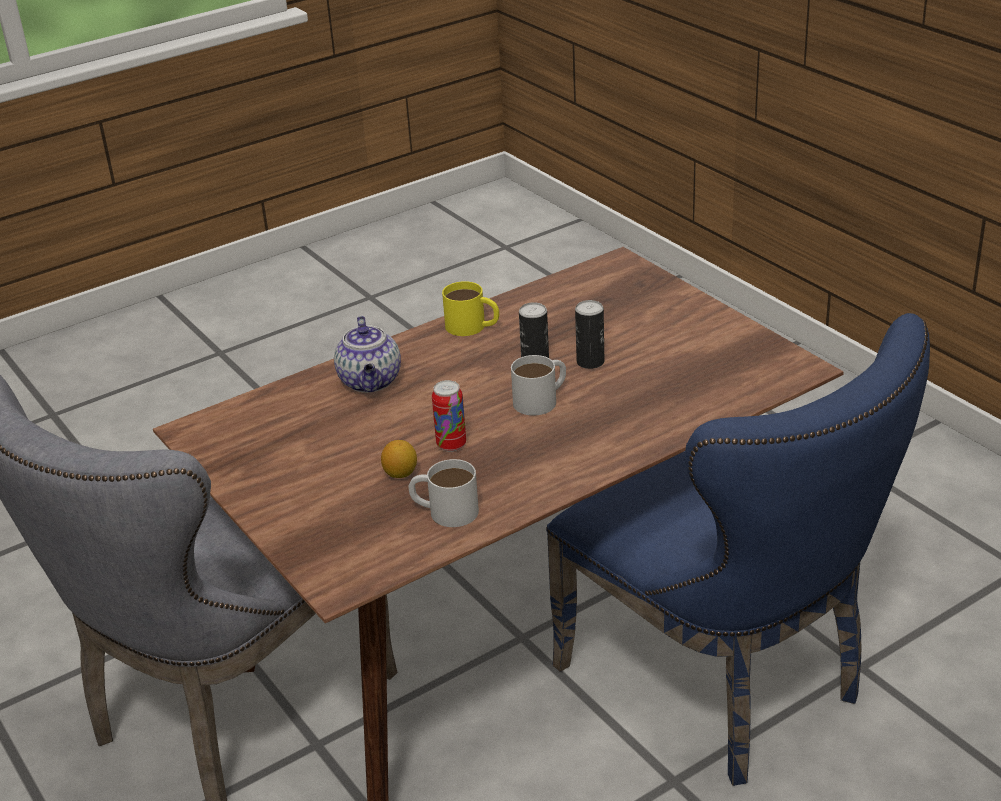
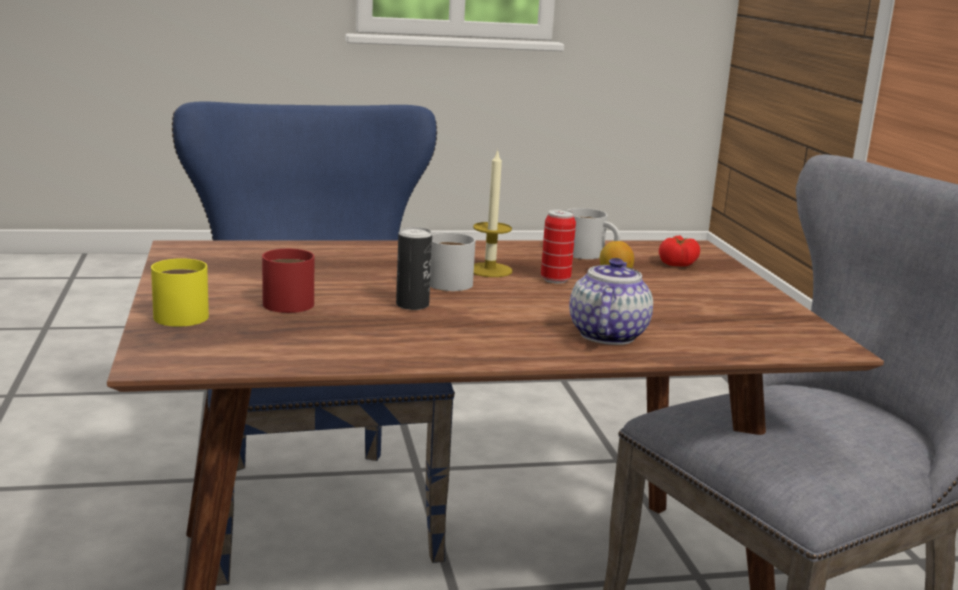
camera: 160 degrees left, 15 degrees down
yellow mug [442,281,499,336] -> yellow mug moved to [151,258,209,327]
can [575,300,604,369] -> none
none -> red mug [262,249,314,313]
none -> candle [473,149,512,277]
none -> tomato [659,235,700,267]

